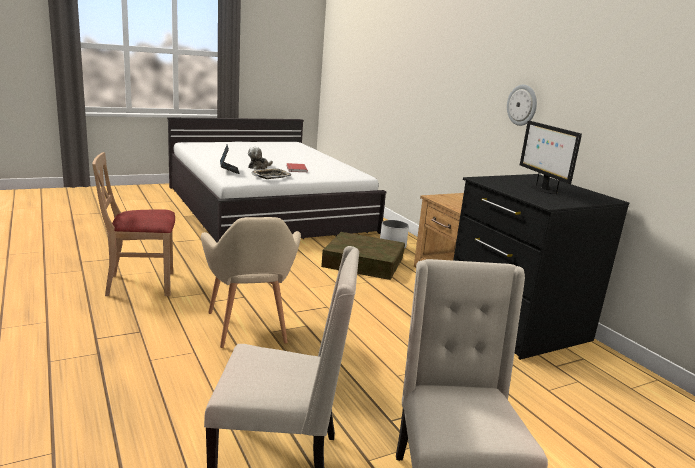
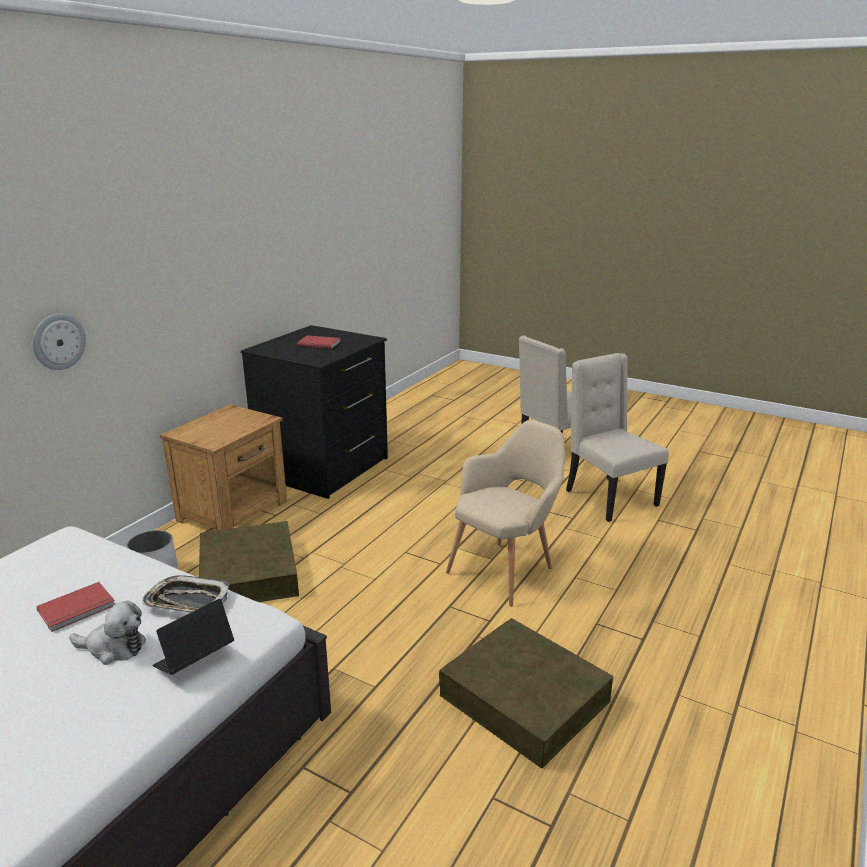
camera: 120 degrees left, 5 degrees up
beige chair [92,152,175,296] -> brown storage box [439,618,613,768]
wall clock [507,84,537,126] -> wall clock moved to [33,314,86,370]
monitor [520,121,582,194] -> red book [297,335,341,349]

